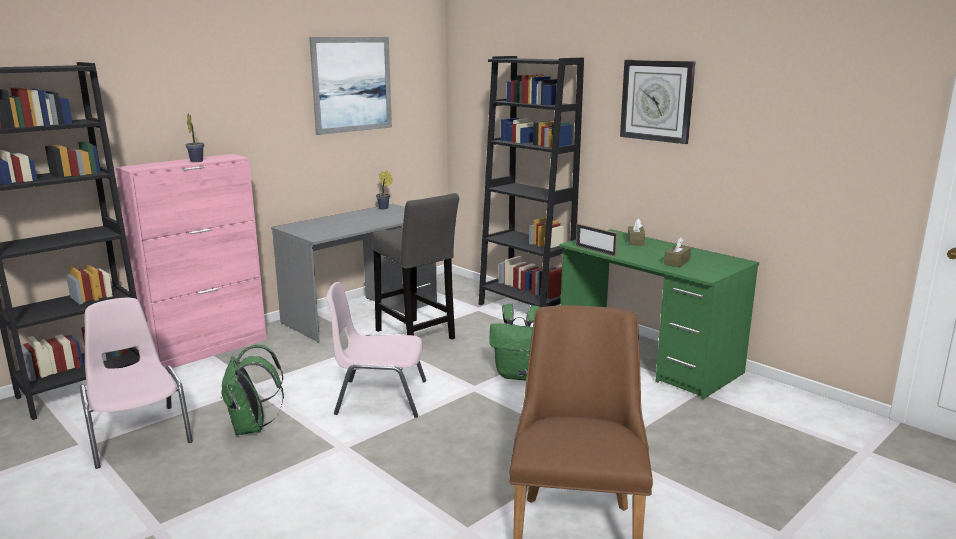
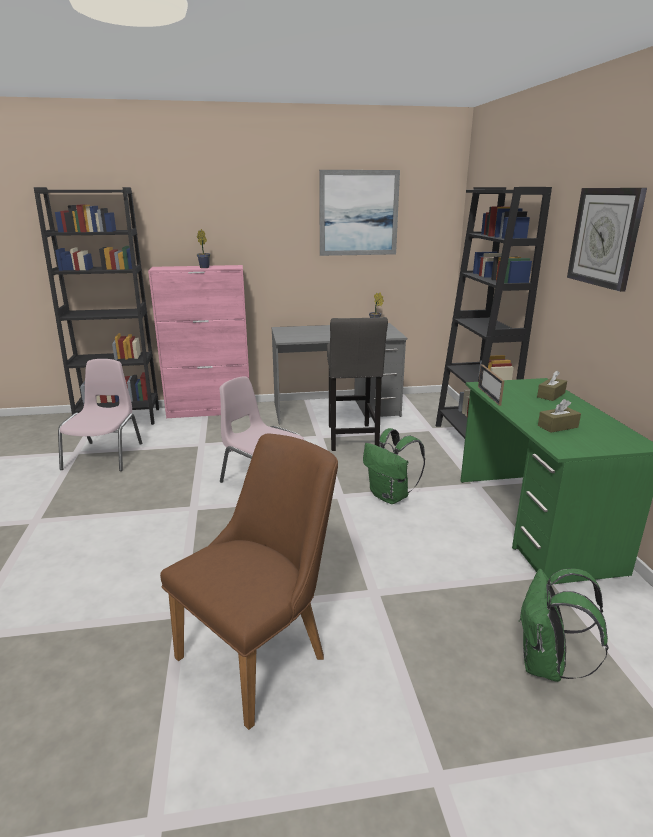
camera: 35 degrees right, 5 degrees up
green backpack [221,345,284,435] -> green backpack moved to [519,568,609,682]

